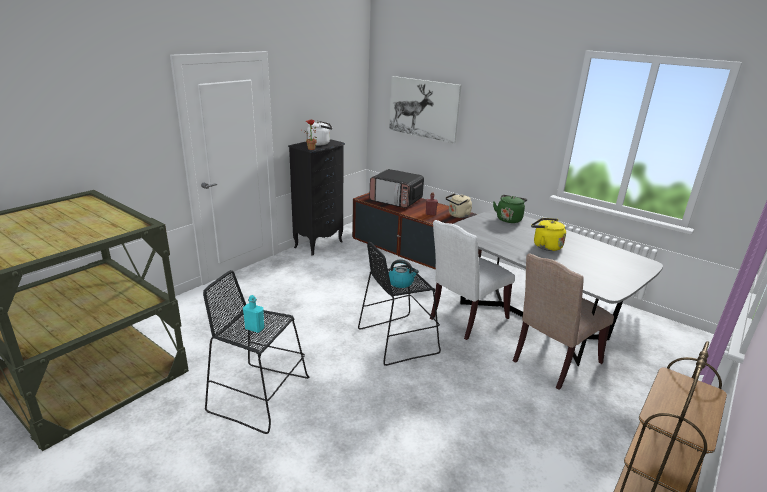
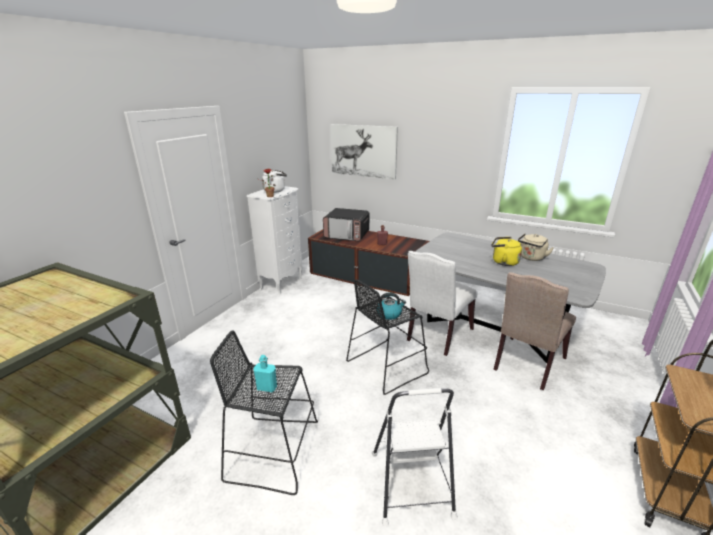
camera: 10 degrees left, 0 degrees up
black dresser [288,139,345,256] -> white dresser [247,186,303,295]
beige kettle [446,193,472,218] -> beige kettle moved to [518,234,553,261]
green kettle [493,195,527,223] -> none
none -> white step ladder [372,388,458,526]

